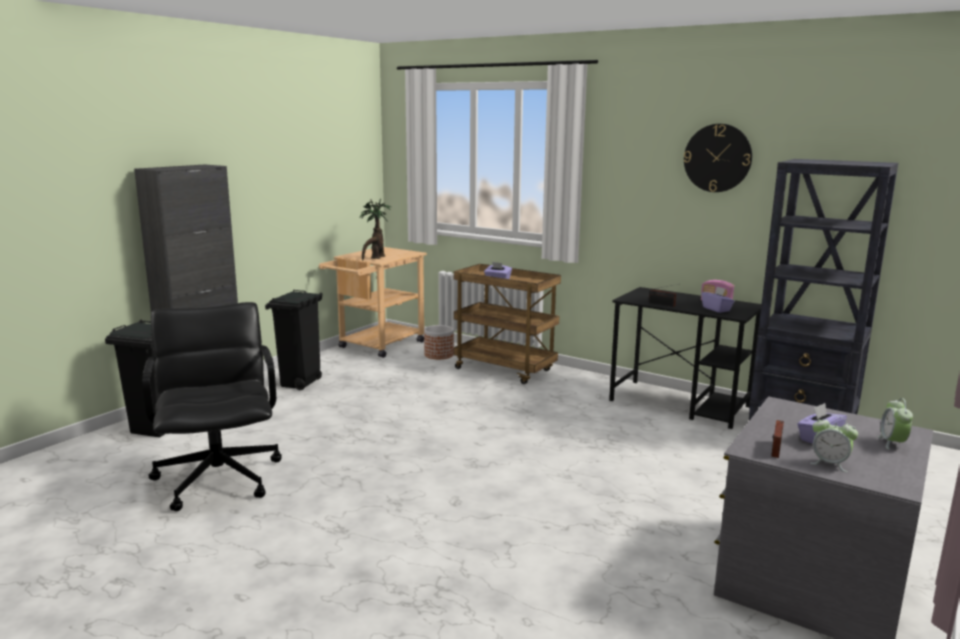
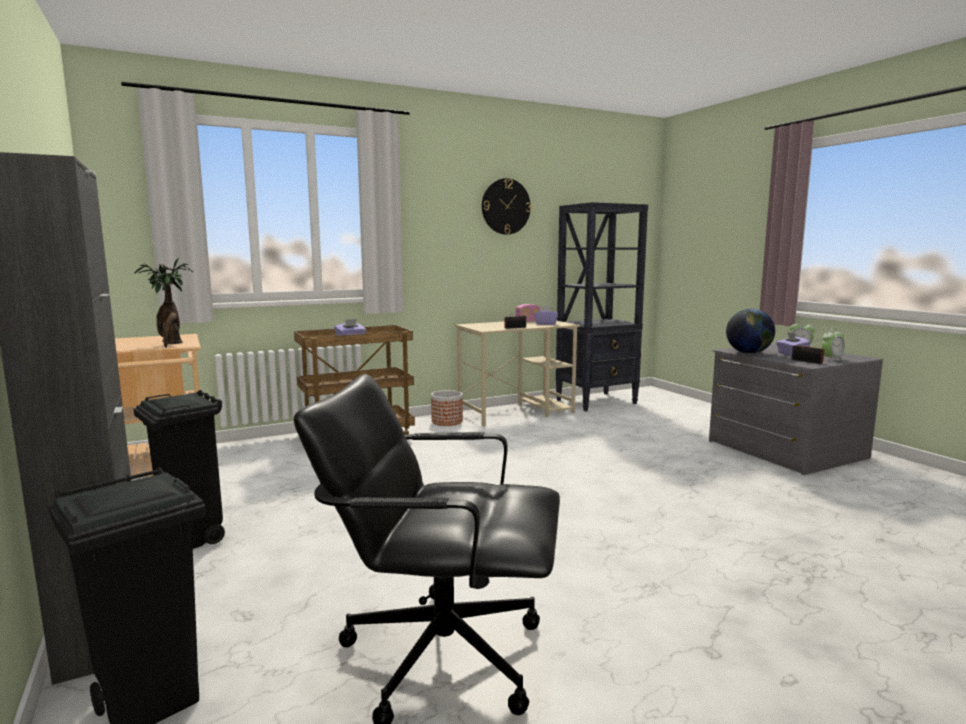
camera: 60 degrees left, 5 degrees down
planter [424,325,454,359] -> planter moved to [431,390,463,426]
black desk [609,287,761,429] -> beige desk [455,321,580,426]
none -> globe [726,309,775,354]

